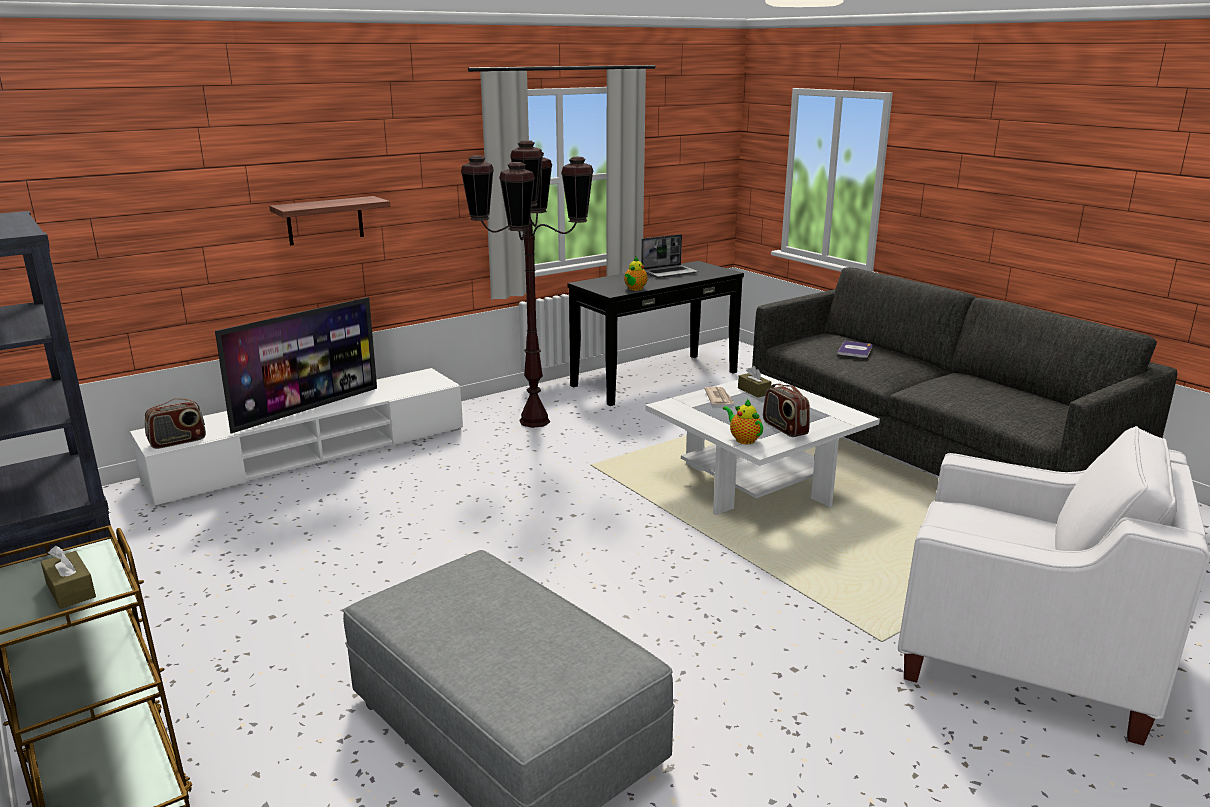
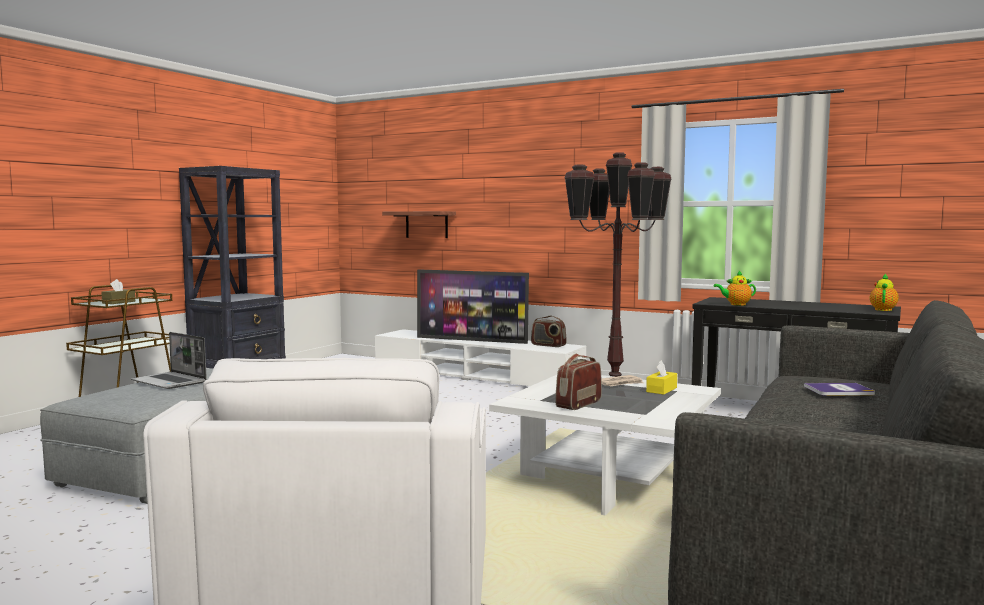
camera: 65 degrees right, 15 degrees down
radio [145,398,206,449] -> radio moved to [531,316,567,347]
shelf [269,196,391,245] -> shelf moved to [382,211,456,238]
laptop [641,234,698,278] -> laptop moved to [131,332,207,389]
teapot [723,398,763,444] -> teapot moved to [870,273,899,311]
brown tissue box [738,366,771,398] -> yellow tissue box [646,360,677,395]

